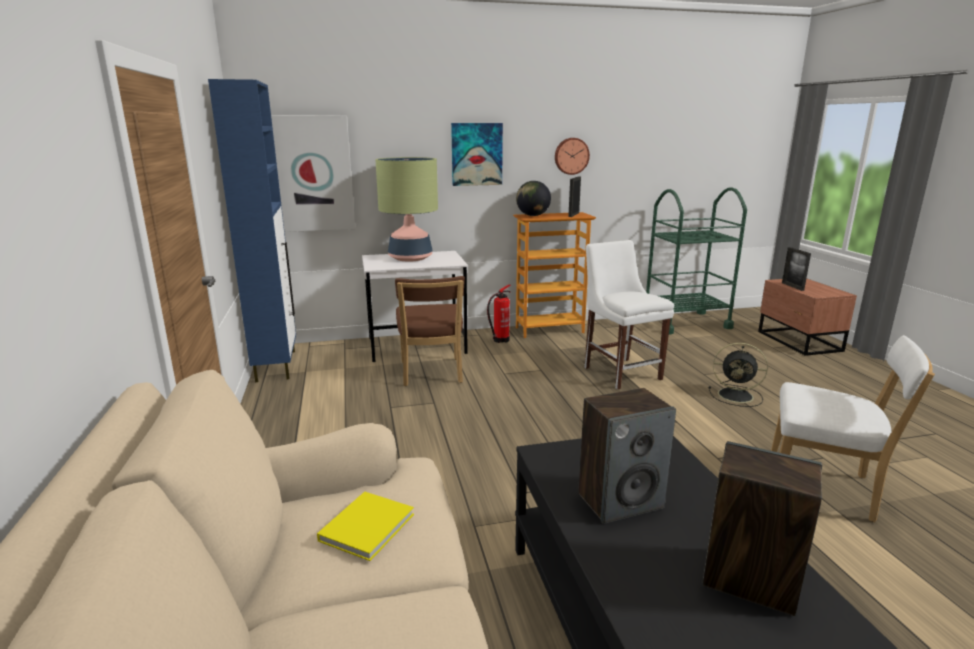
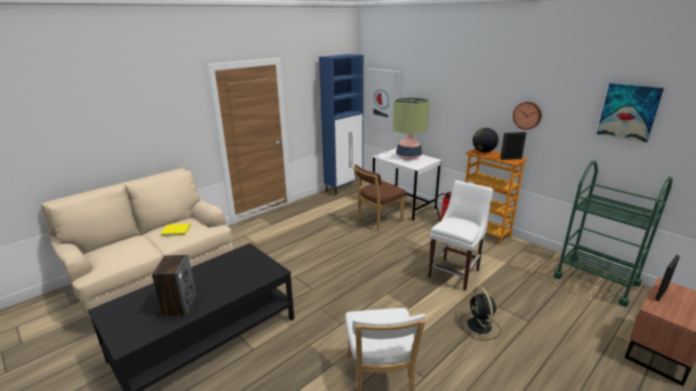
camera: 60 degrees right, 5 degrees up
picture [451,123,503,186] -> picture moved to [597,83,664,143]
speaker [578,388,676,524] -> none

